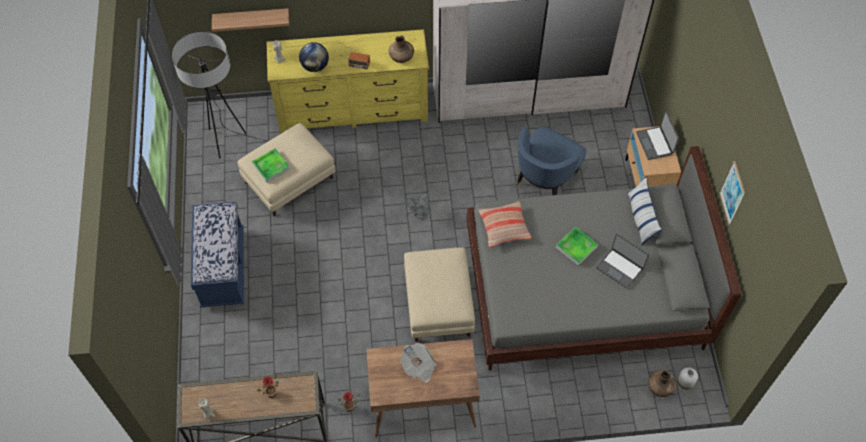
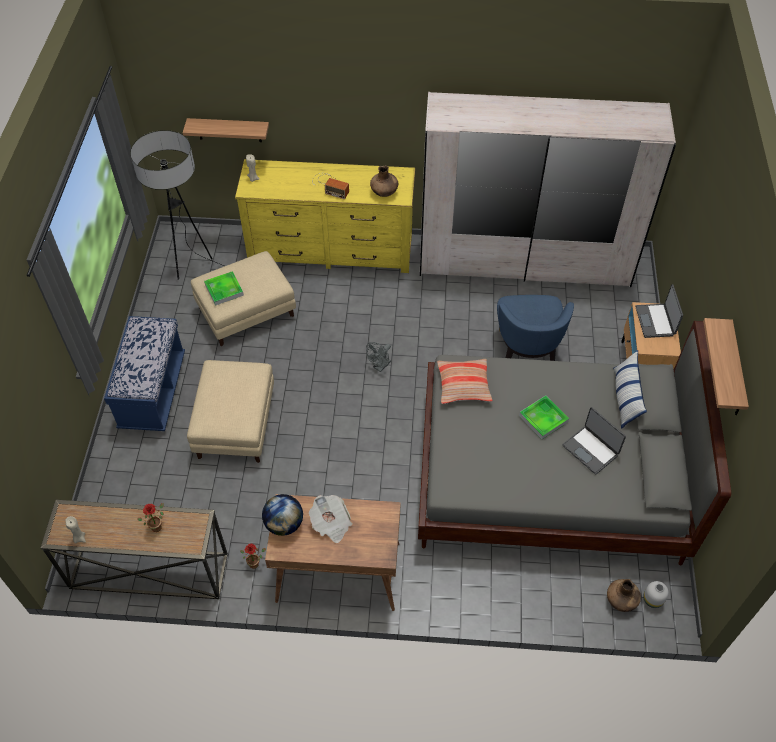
camera: 10 degrees right, 5 degrees down
globe [299,42,329,72] -> globe moved to [262,494,303,536]
beige ottoman [404,247,475,342] -> beige ottoman moved to [187,360,274,463]
blue armchair [516,127,586,195] -> blue armchair turned 45 degrees counterclockwise [497,295,574,361]
picture [720,161,745,225] -> shelf [703,318,749,415]

